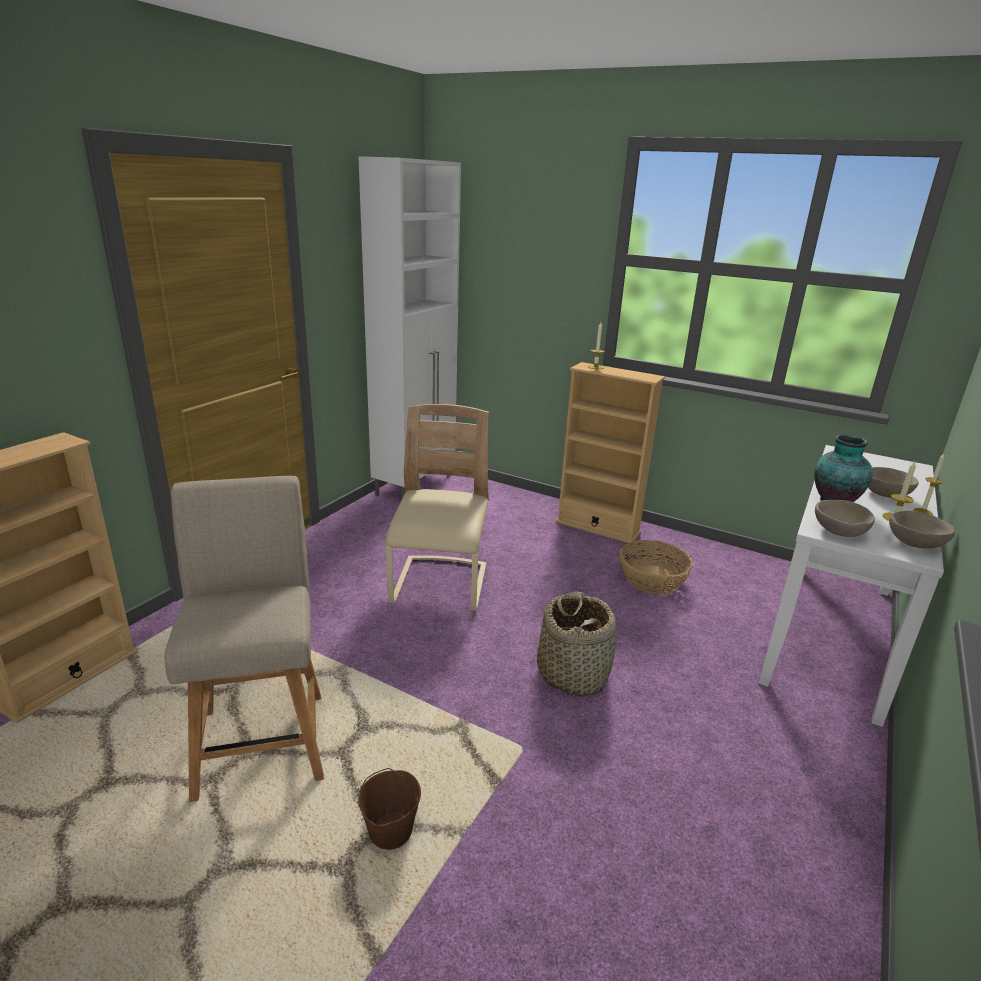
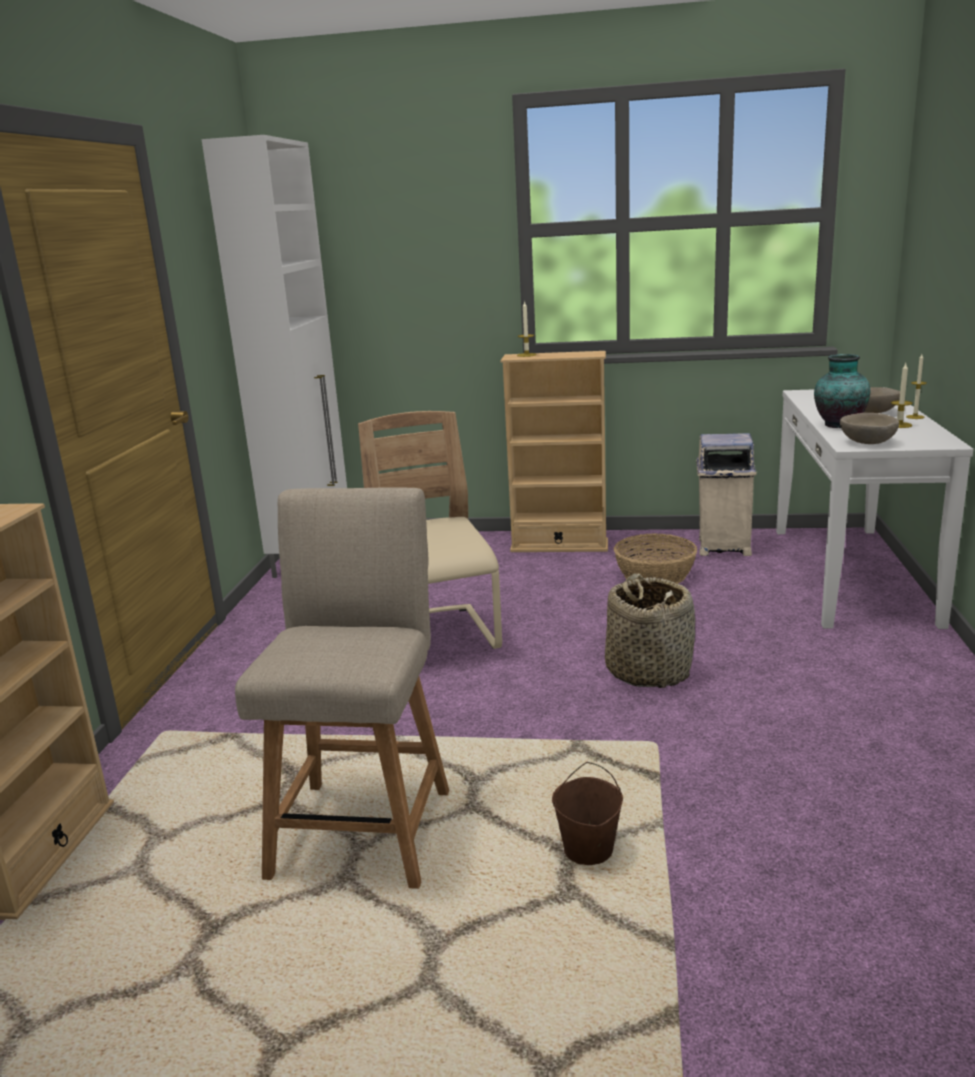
camera: 20 degrees left, 5 degrees down
beige chair [164,476,324,802] -> beige chair turned 45 degrees clockwise [235,487,449,889]
beige bowl [889,510,955,549] -> none
none -> beige trash can [696,433,757,556]

